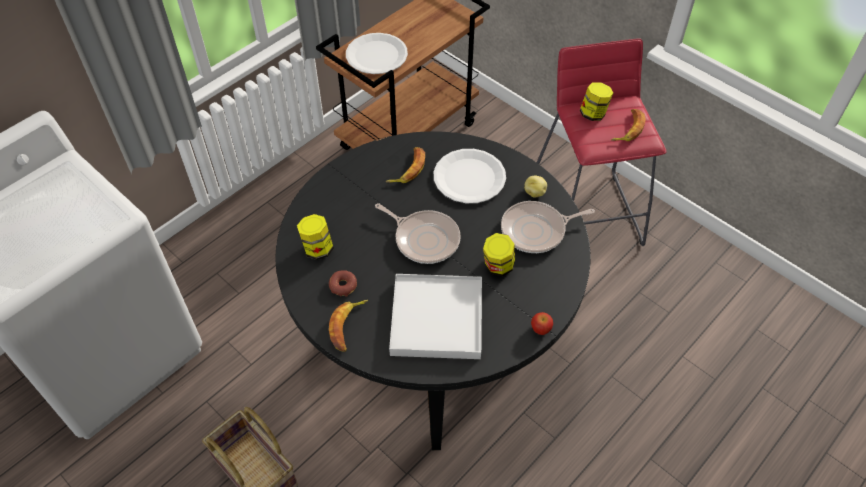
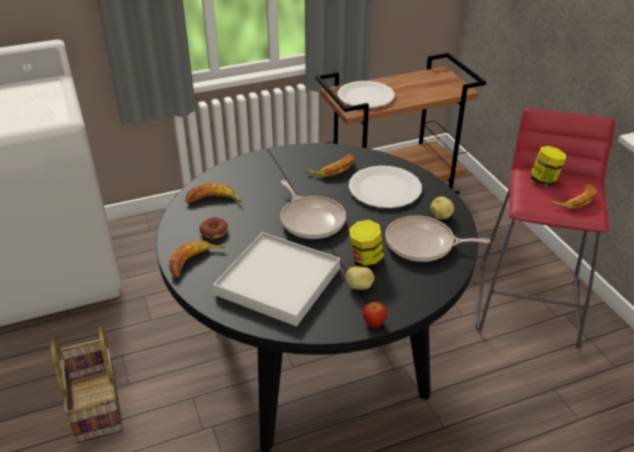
camera: 25 degrees right, 15 degrees down
jar [297,214,334,260] -> banana [185,183,243,203]
none -> potato [346,266,374,290]

